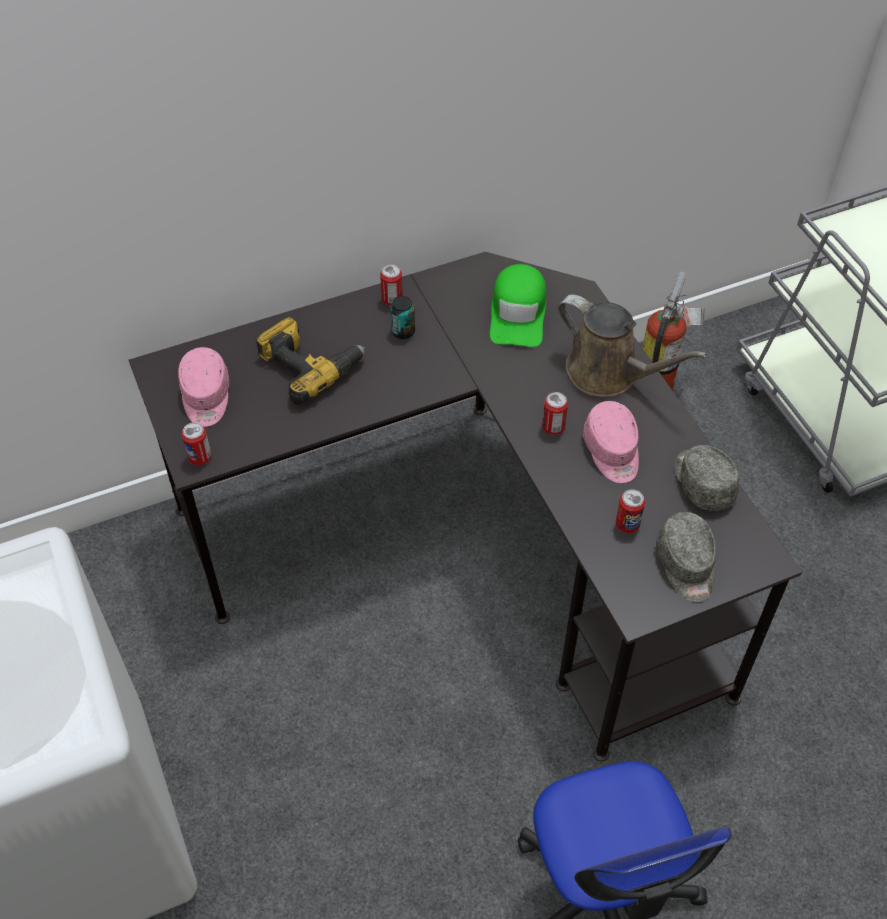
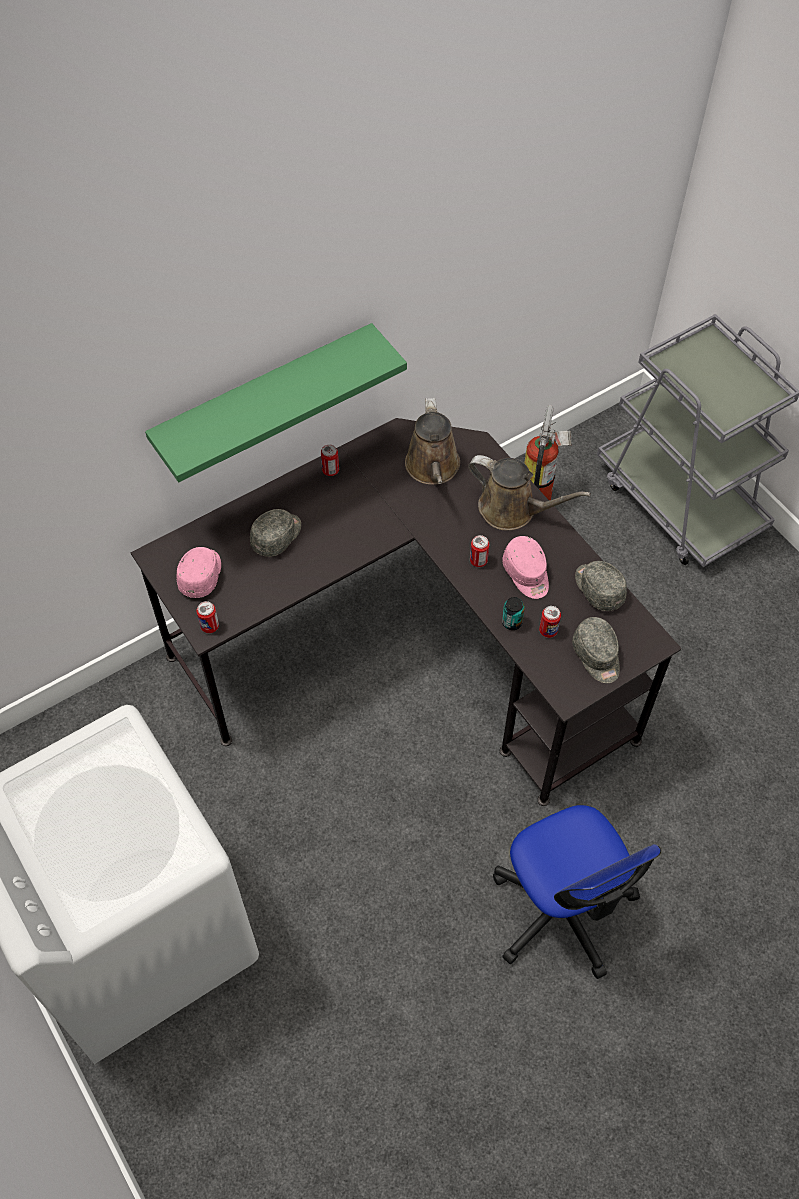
camera: 10 degrees left, 5 degrees up
pink cap [178,347,229,427] -> pink cap turned 150 degrees counterclockwise [177,547,221,598]
power drill [256,317,365,405] -> grey cap [250,509,301,557]
can [390,296,415,339] -> can moved to [502,597,525,630]
green cap [490,264,546,347] -> brown watering can [405,398,460,485]
none -> green shelf [145,323,407,482]

